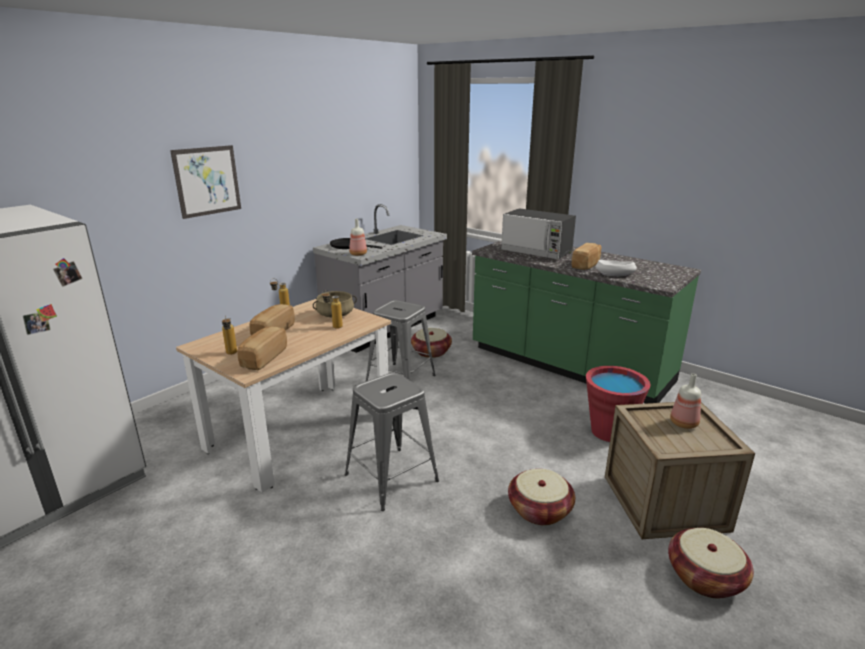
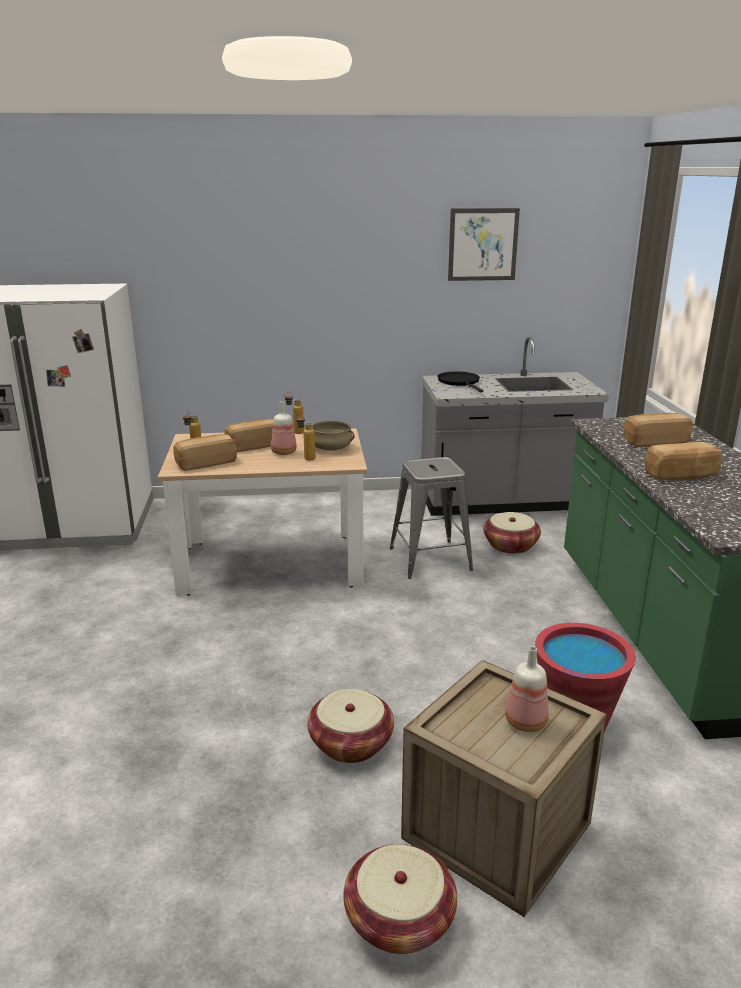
camera: 45 degrees right, 0 degrees up
picture [170,145,241,219] -> picture moved to [448,208,520,281]
grey stool [345,372,439,511] -> none
bottle [349,218,367,256] -> bottle moved to [271,401,297,455]
microwave [501,208,576,259] -> bread [623,413,693,447]
white bowl [596,260,637,276] -> none

